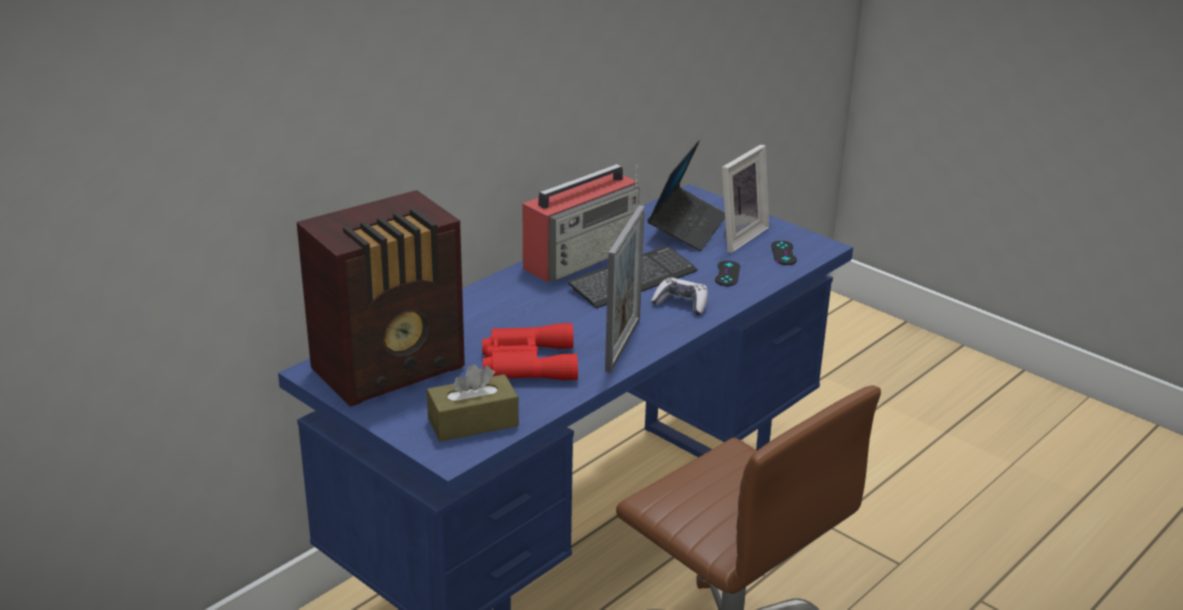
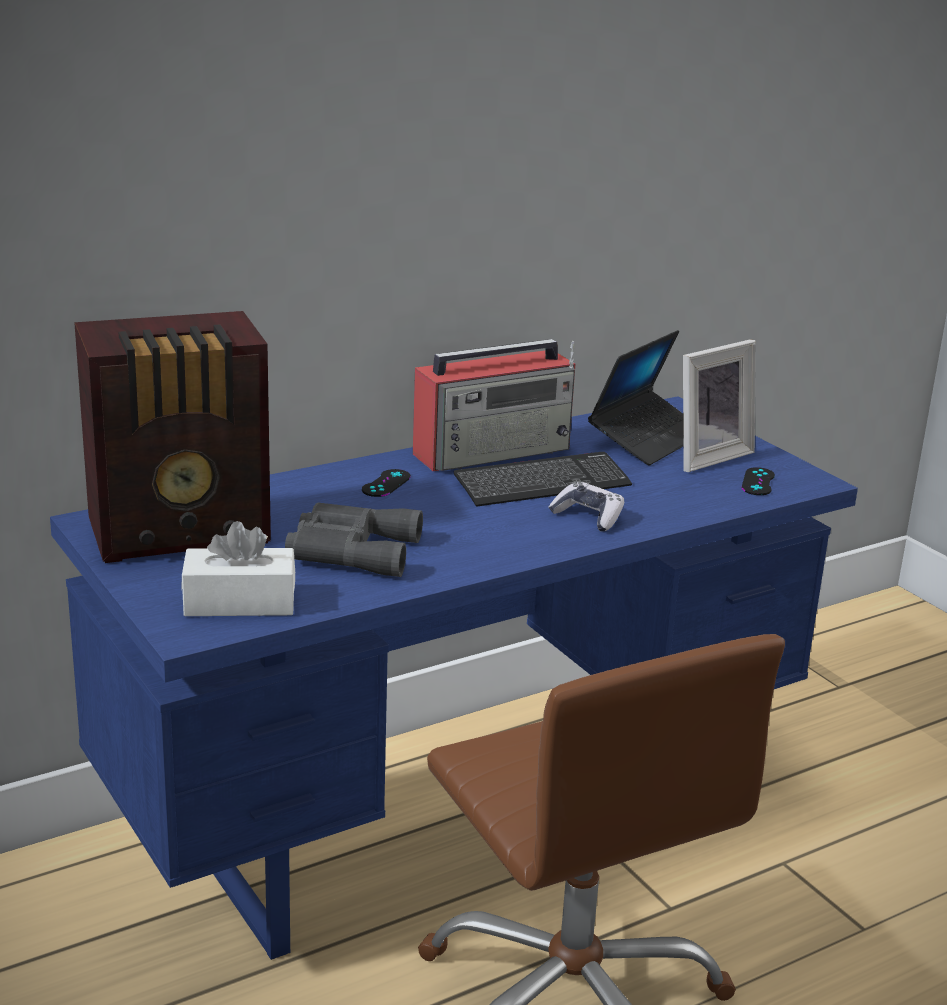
camera: 15 degrees right, 5 degrees down
brown tissue box [427,364,519,442] -> white tissue box [181,521,295,616]
red binoculars [482,323,578,380] -> grey binoculars [285,503,423,577]
picture frame [605,205,645,373] -> none
black game controller [715,261,740,286] -> black game controller moved to [362,469,411,497]

